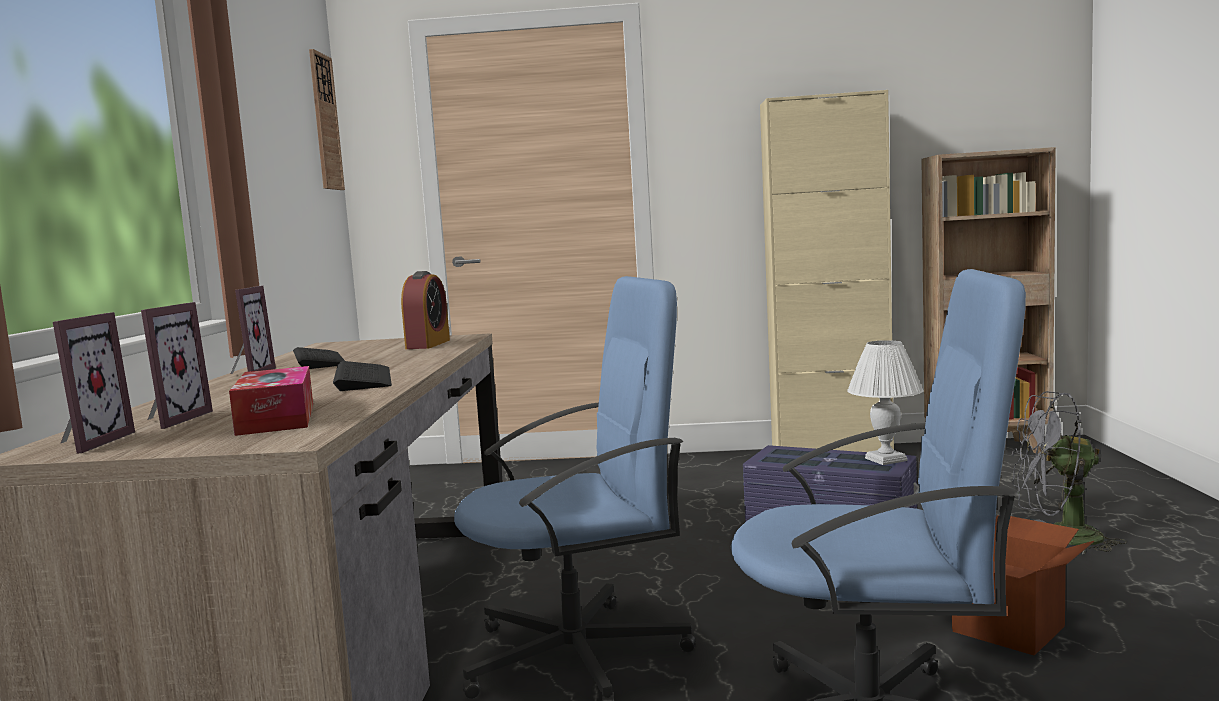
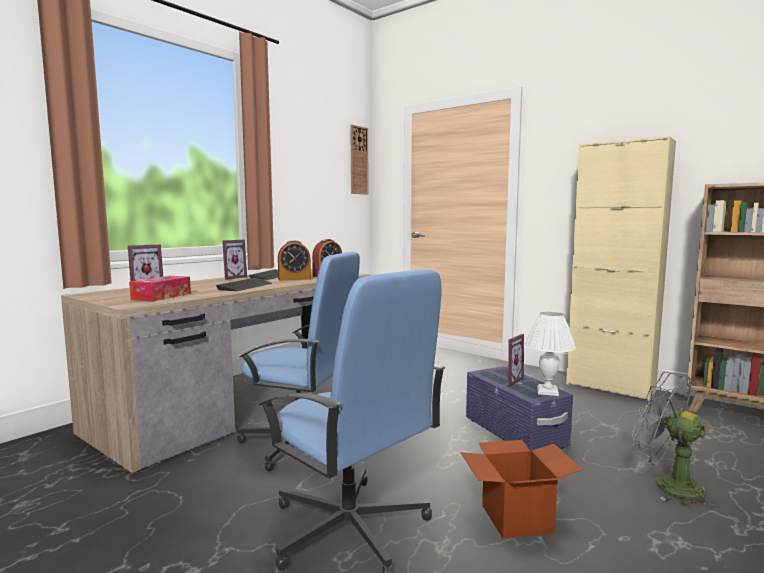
camera: 35 degrees right, 0 degrees up
picture frame [53,312,135,454] -> picture frame moved to [501,334,524,387]
none -> alarm clock [278,240,311,281]

